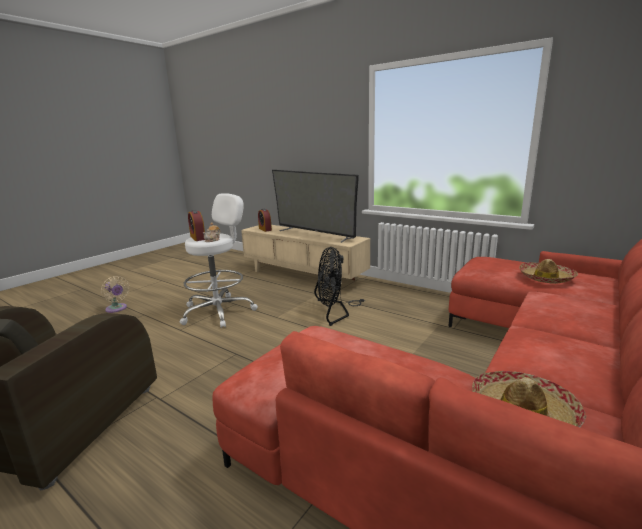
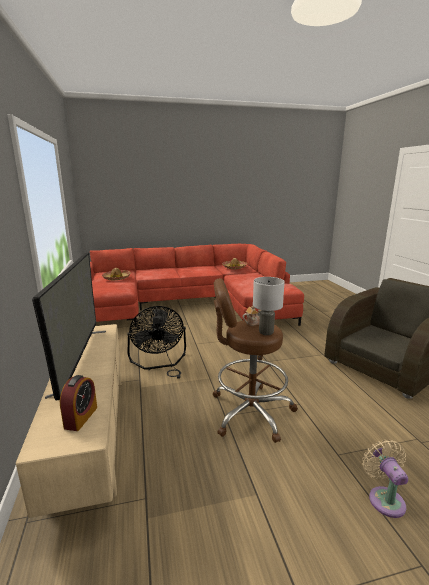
camera: 140 degrees left, 0 degrees up
white stool [180,193,258,328] -> brown stool [213,278,298,443]
alarm clock [188,210,205,241] -> white table lamp [253,277,285,335]
black fan [314,247,365,326] -> black fan turned 135 degrees counterclockwise [127,306,186,379]

